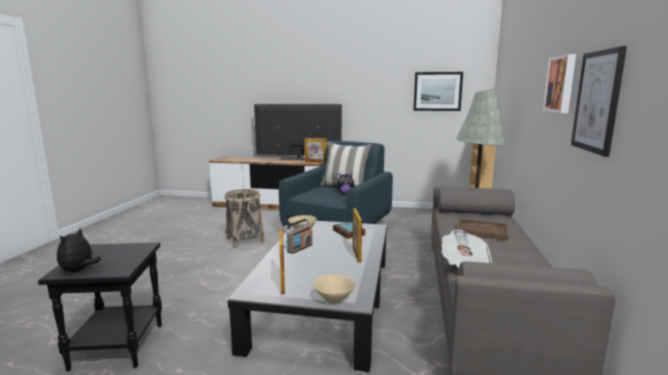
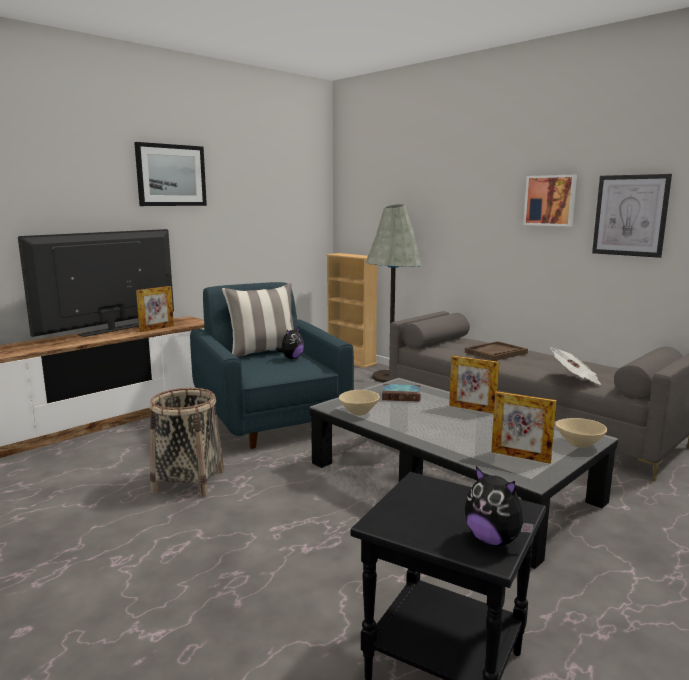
camera: 55 degrees left, 0 degrees up
radio [284,218,313,254] -> none
picture [413,72,463,111] -> picture moved to [134,142,207,206]

